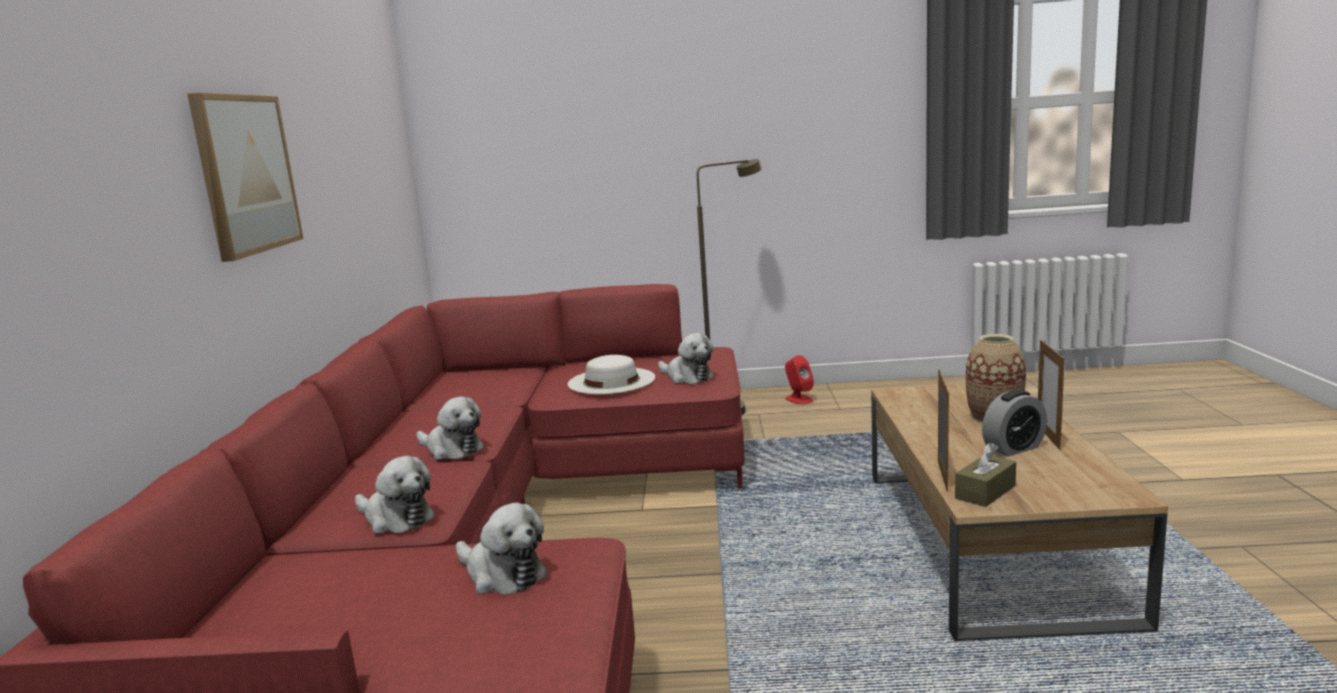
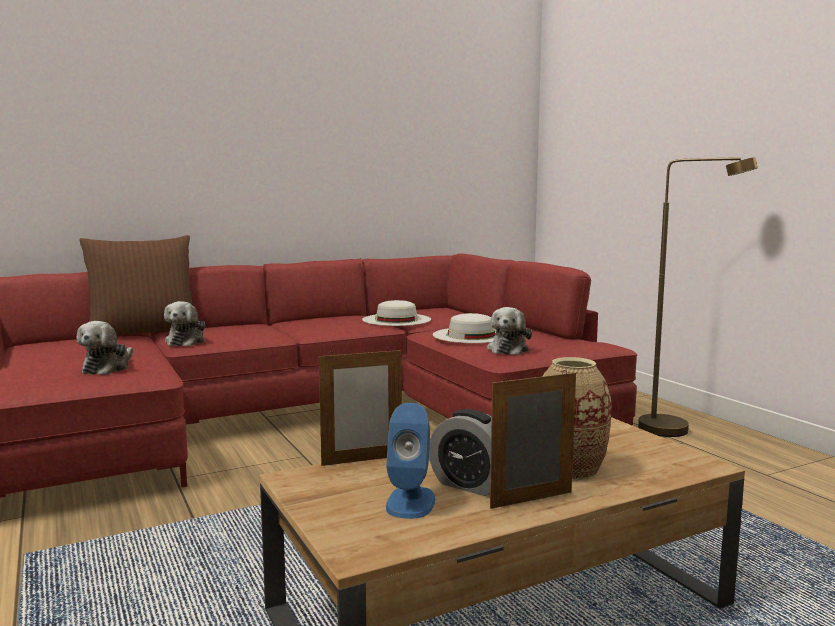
camera: 60 degrees right, 5 degrees down
picture [187,93,303,262] -> none
plush toy [416,396,484,459] -> none
red speaker [785,355,814,404] -> none
brown tissue box [955,443,1016,507] -> none
none -> brown pillow [79,235,193,336]
none -> white hat [362,300,431,326]
none -> blue speaker [386,403,435,519]

